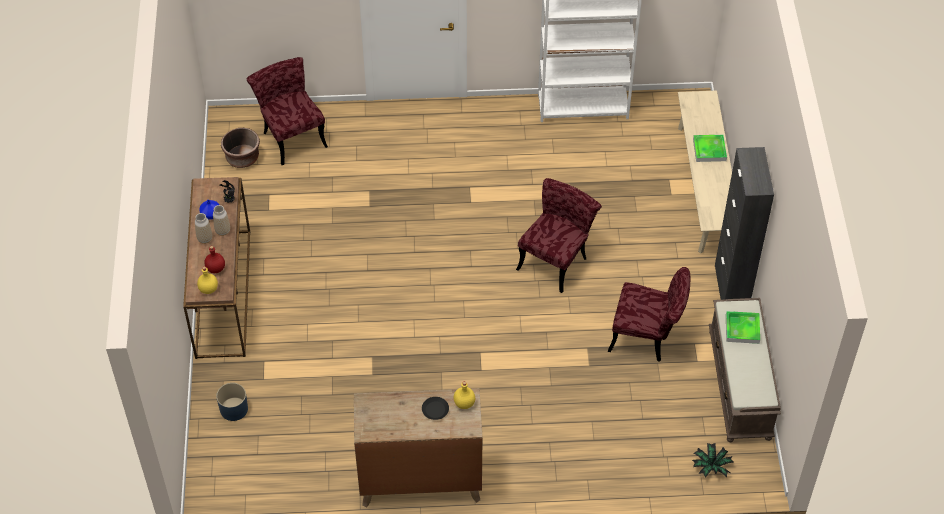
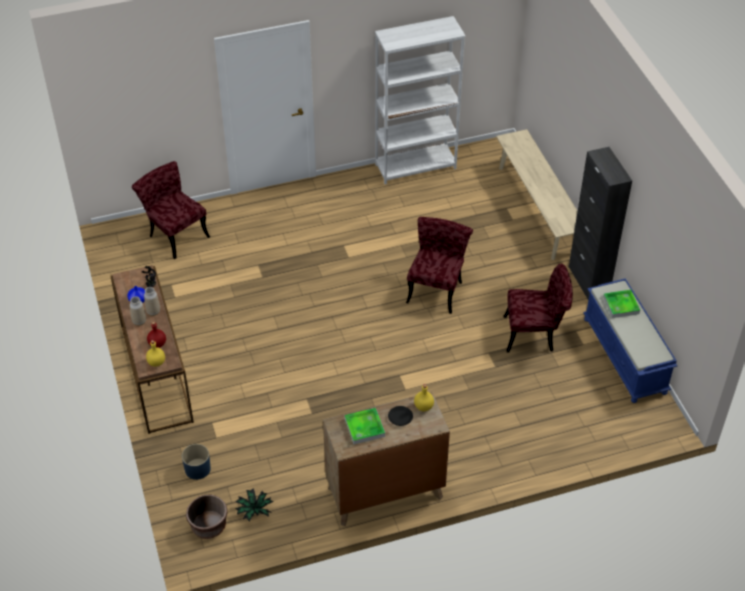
camera: 15 degrees left, 5 degrees down
brown planter [221,128,260,168] -> brown planter moved to [186,494,227,539]
potted plant [692,443,734,478] -> potted plant moved to [235,488,273,522]
tray [693,135,727,162] -> tray moved to [344,408,385,444]
brown bench [709,298,781,442] -> blue bench [583,278,677,403]

